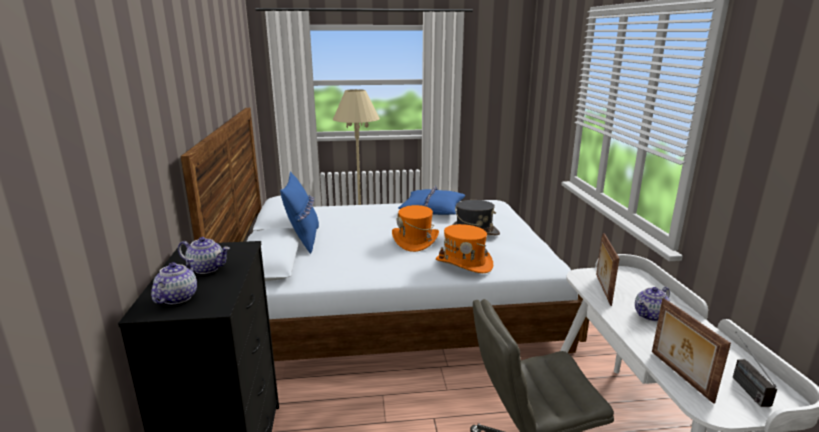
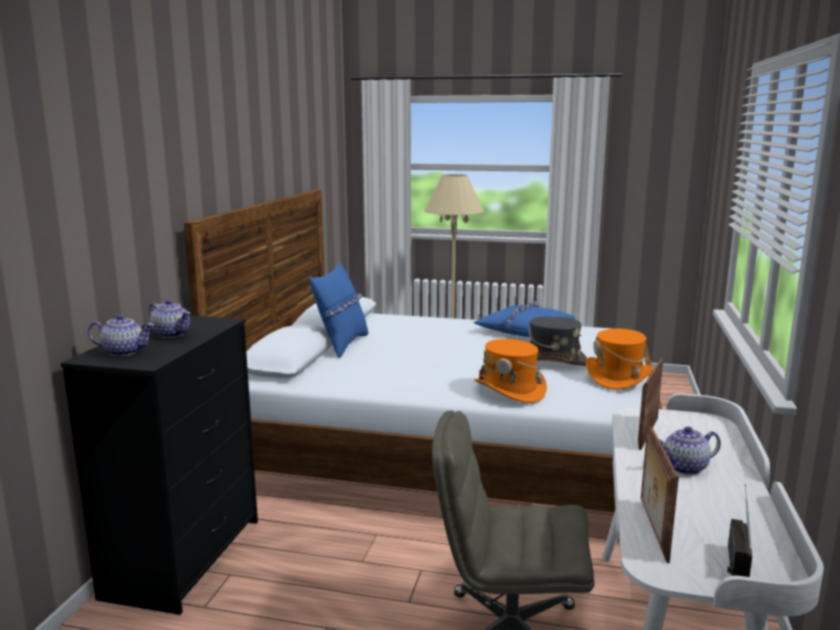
camera: 20 degrees right, 5 degrees down
teapot [151,259,197,304] -> teapot turned 60 degrees clockwise [88,314,154,356]
orange hat [392,205,439,252] -> orange hat moved to [586,329,654,390]

